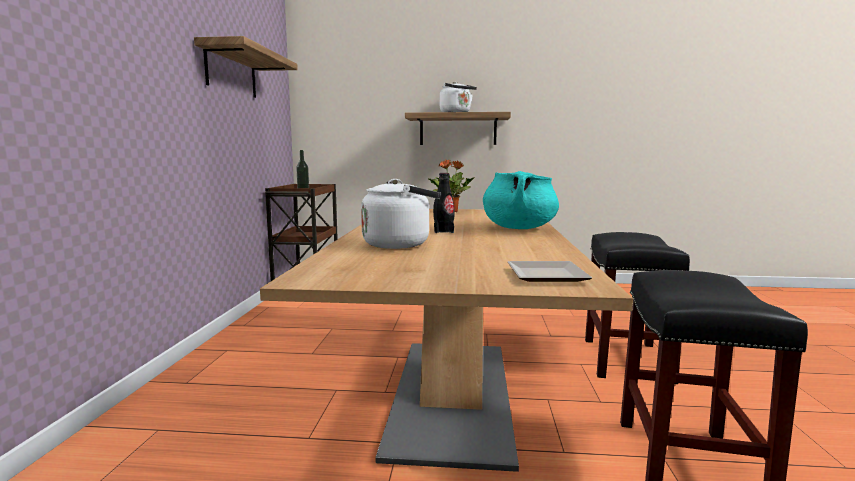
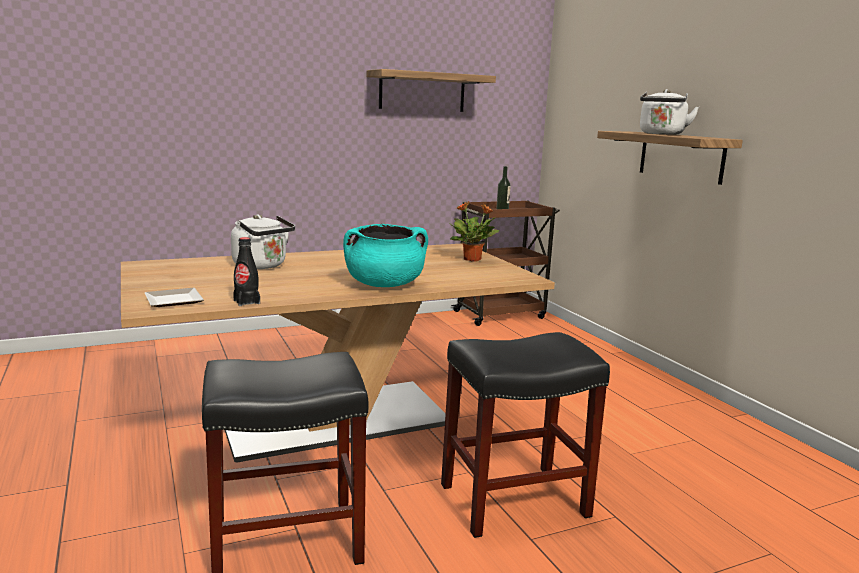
camera: 60 degrees right, 5 degrees up
black bottle [433,173,455,233] -> black bottle moved to [233,237,260,306]

